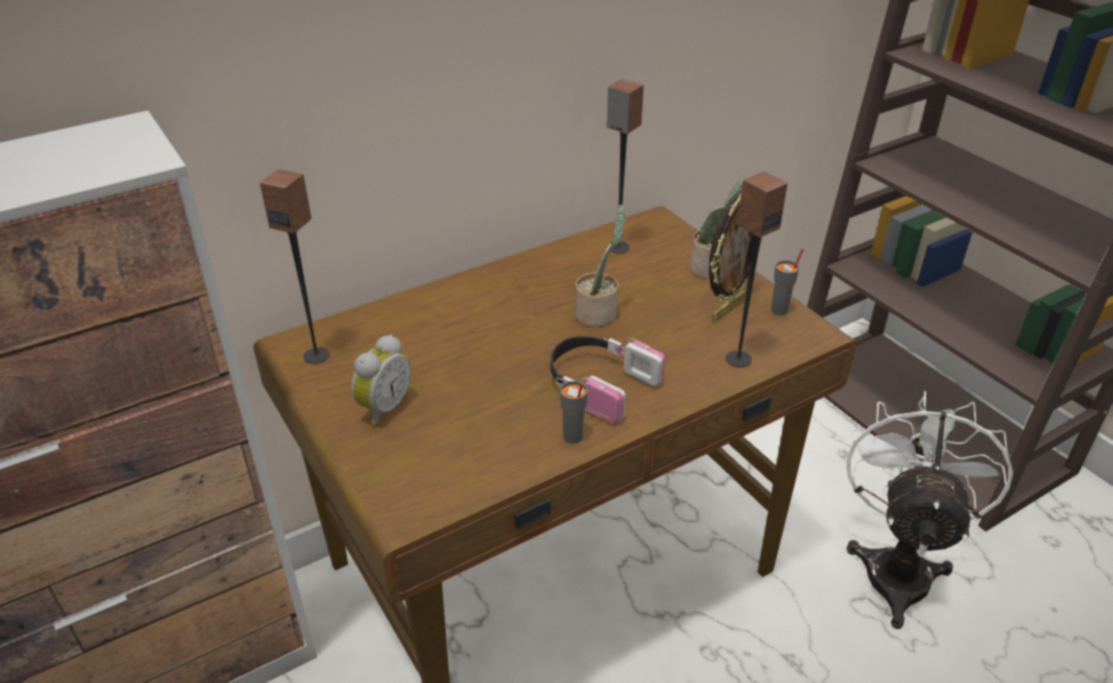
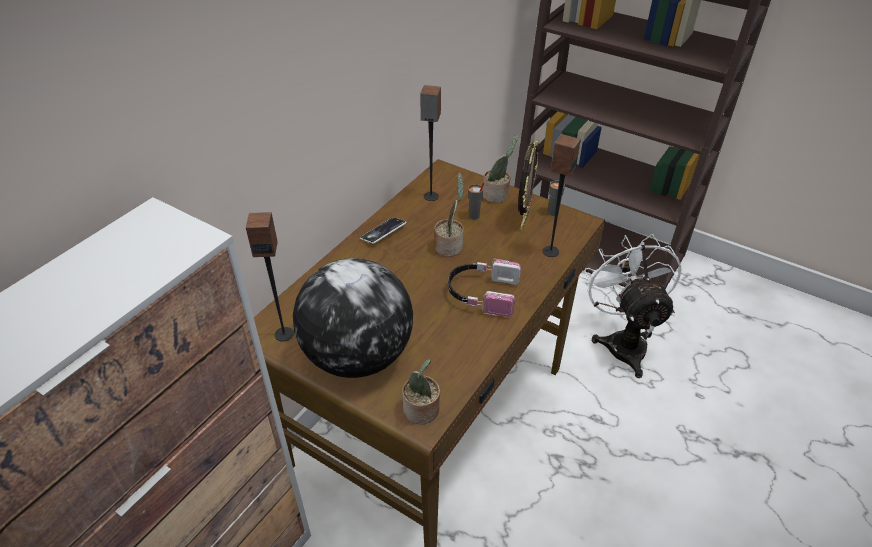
camera: 25 degrees left, 5 degrees up
alarm clock [351,335,411,426] -> globe [293,258,413,378]
grey cup [560,381,588,444] -> grey cup moved to [468,182,484,220]
none -> phone [360,217,407,244]
none -> potted plant [402,359,440,424]

